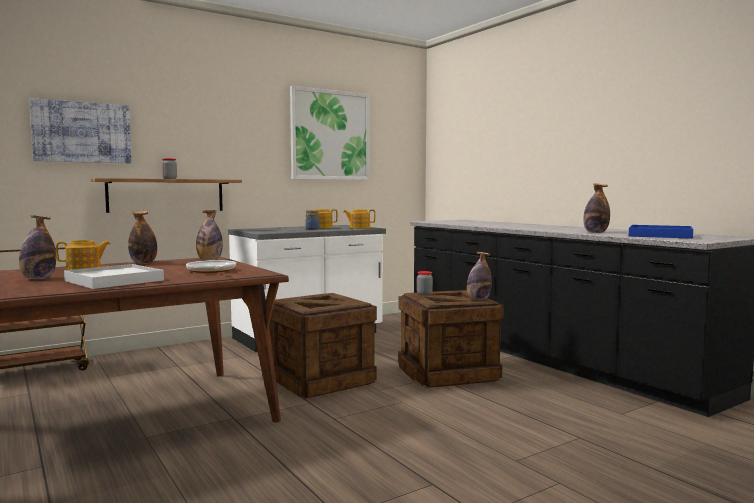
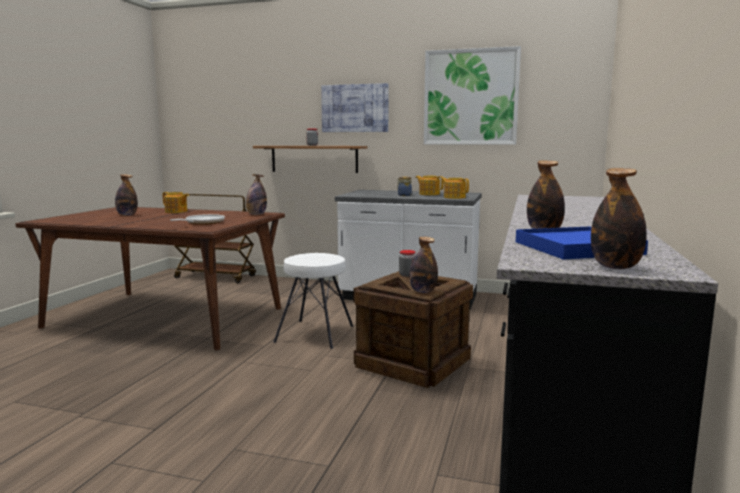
camera: 50 degrees right, 5 degrees up
picture [29,98,132,163] -> picture moved to [321,83,389,132]
white tray [64,264,164,289] -> none
bottle [128,211,157,264] -> bottle moved to [591,168,647,269]
crate [269,293,377,398] -> white stool [273,253,353,349]

